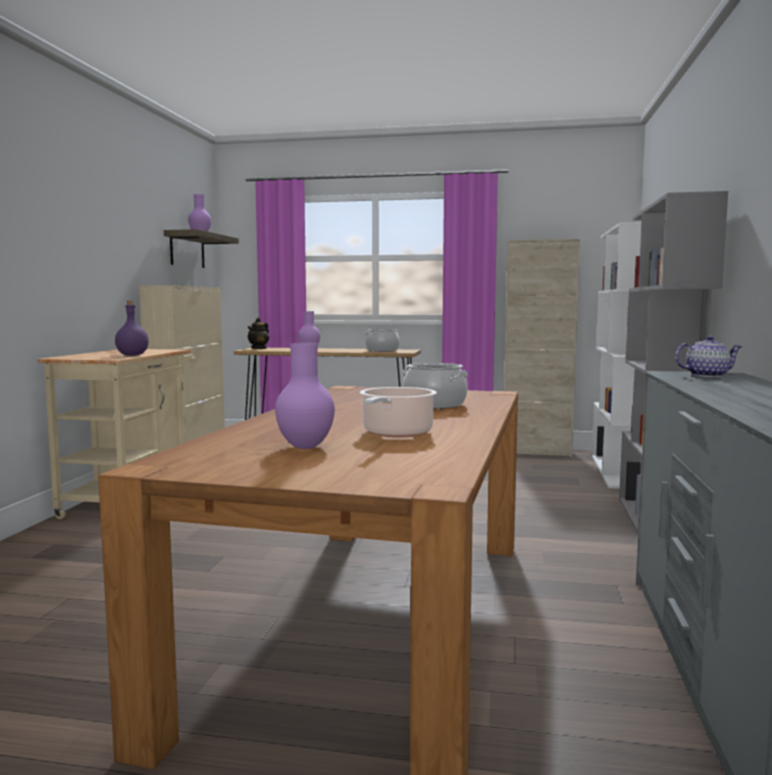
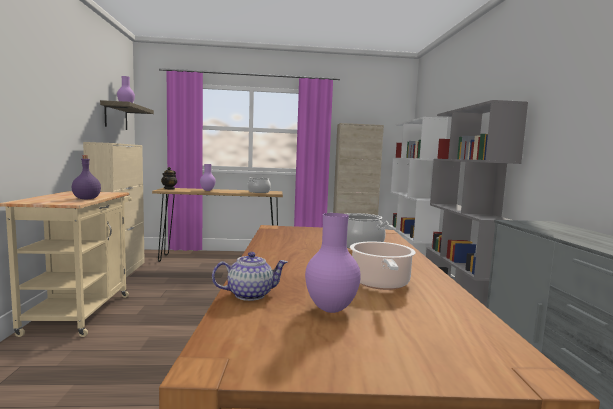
camera: 15 degrees left, 0 degrees up
teapot [675,336,742,377] -> teapot moved to [212,252,288,301]

